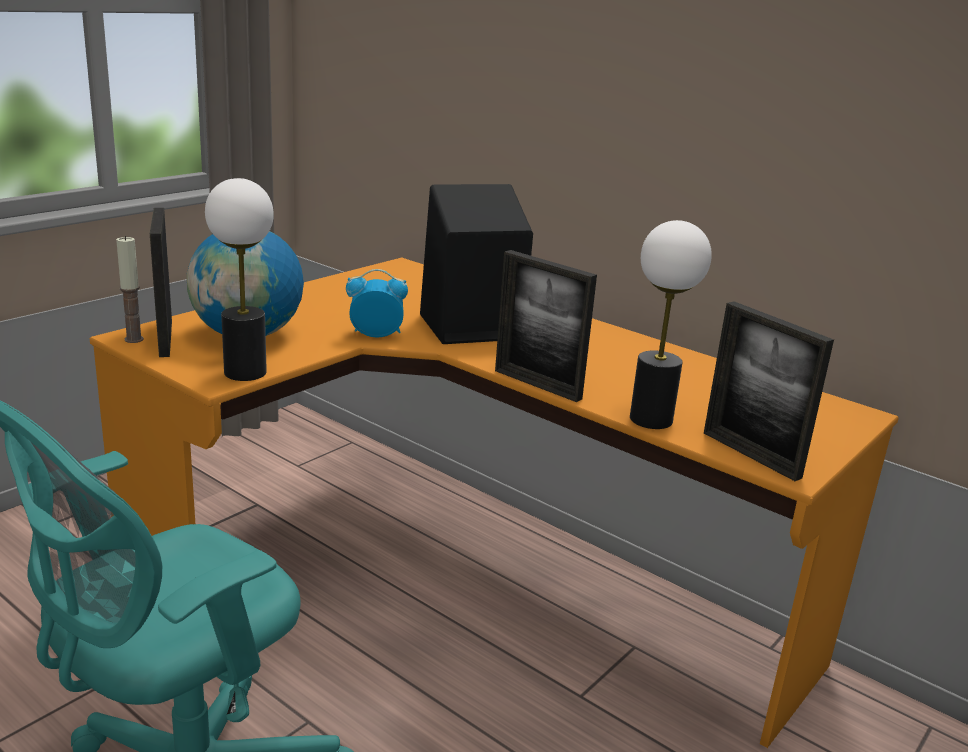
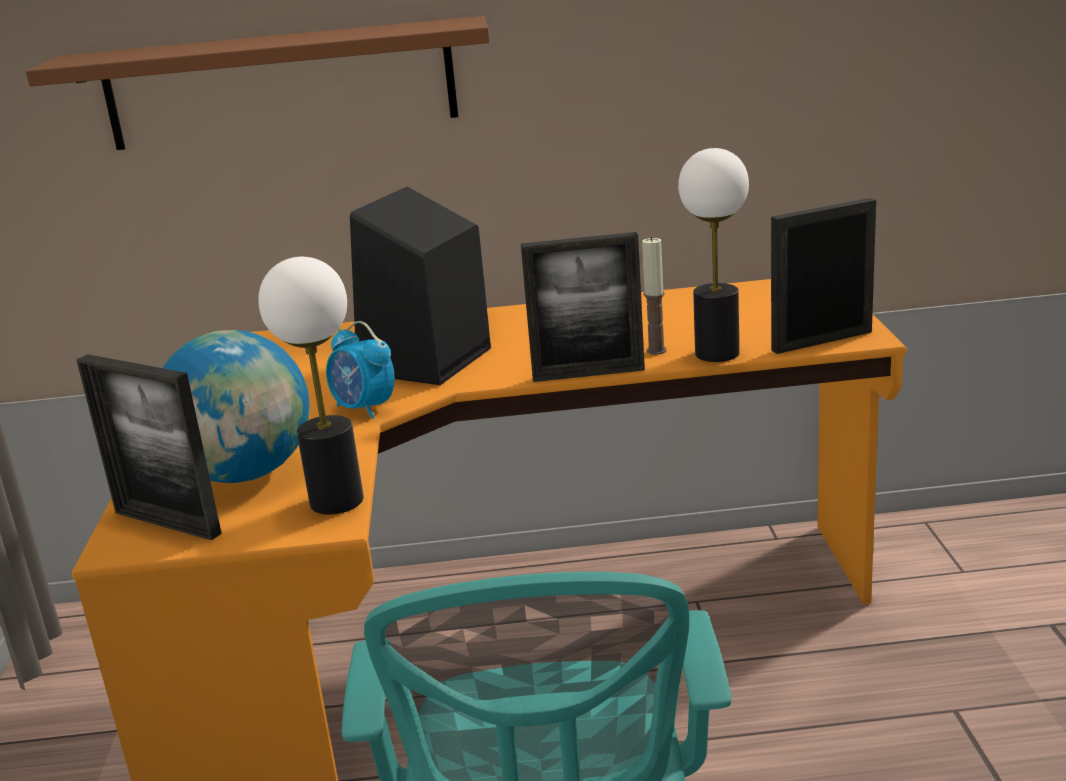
camera: 40 degrees left, 0 degrees up
candle [116,236,144,343] -> candle moved to [642,237,666,355]
alarm clock [346,269,408,338] -> alarm clock turned 90 degrees counterclockwise [326,321,395,419]
picture frame [704,301,834,481] -> picture frame turned 150 degrees clockwise [771,198,876,354]
none -> brown shelf [26,16,489,150]

